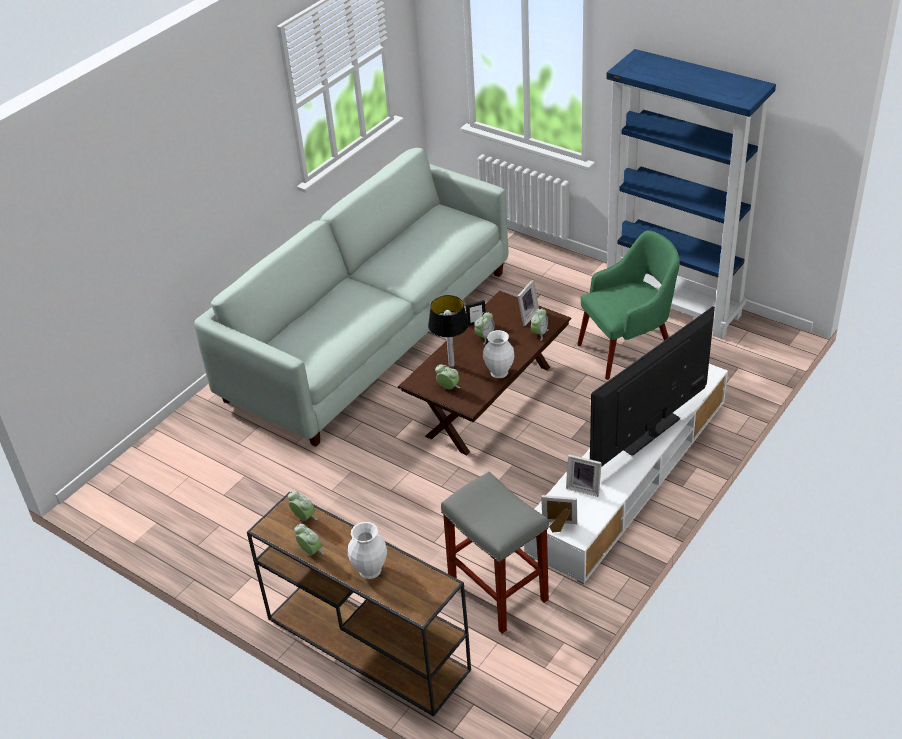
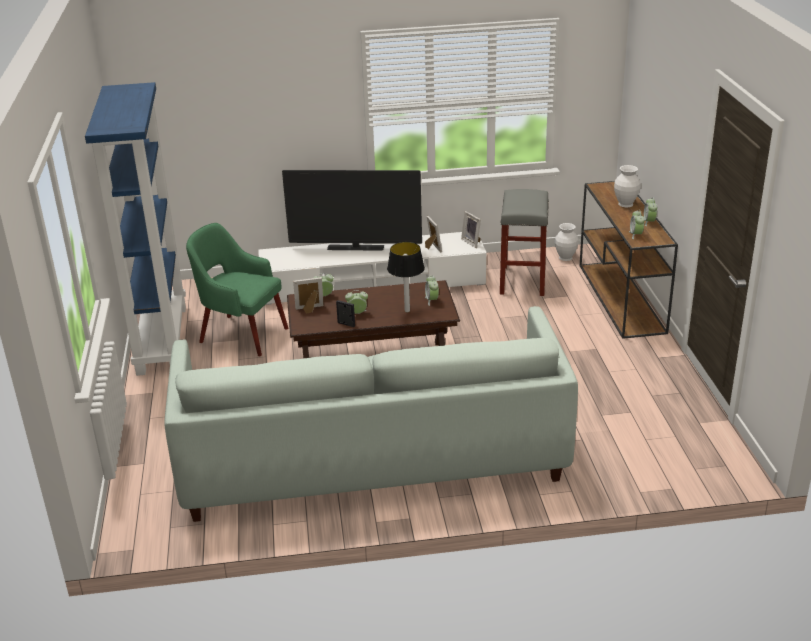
camera: 135 degrees left, 10 degrees down
white vase [483,330,514,378] -> white vase moved to [555,223,578,261]

